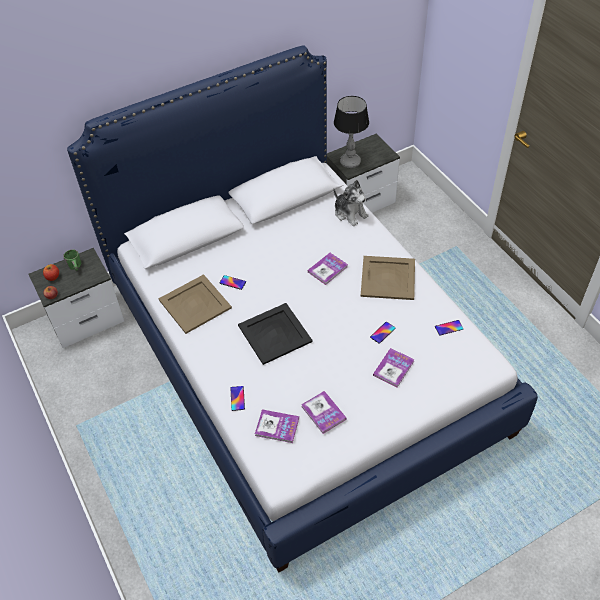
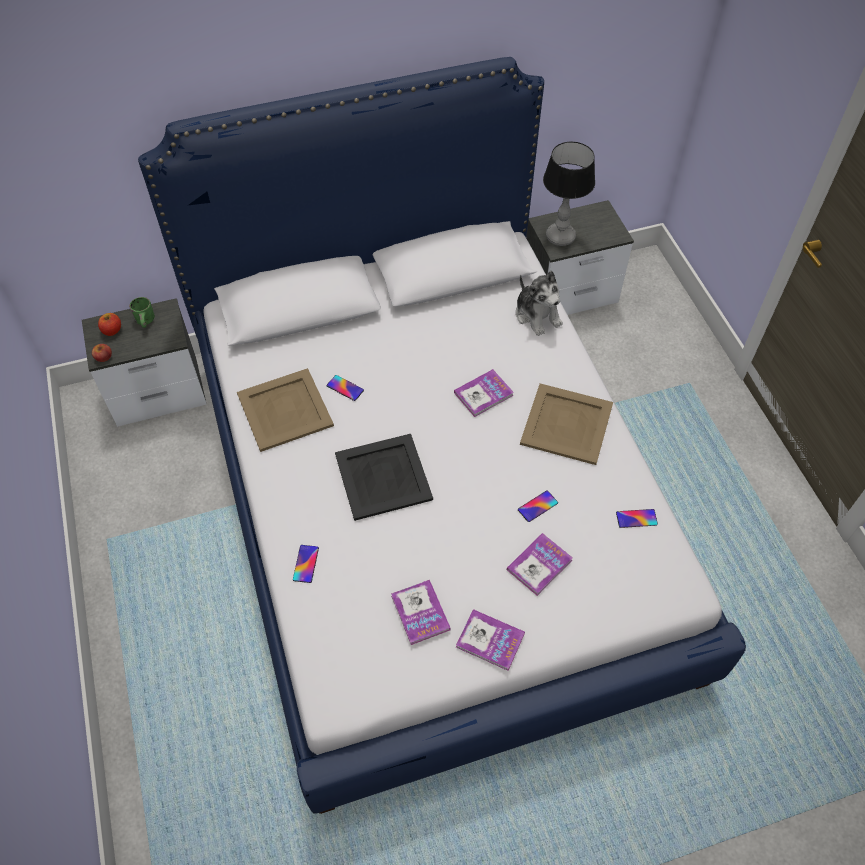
camera: 10 degrees right, 5 degrees up
book [255,409,299,443] -> book moved to [456,609,525,671]

